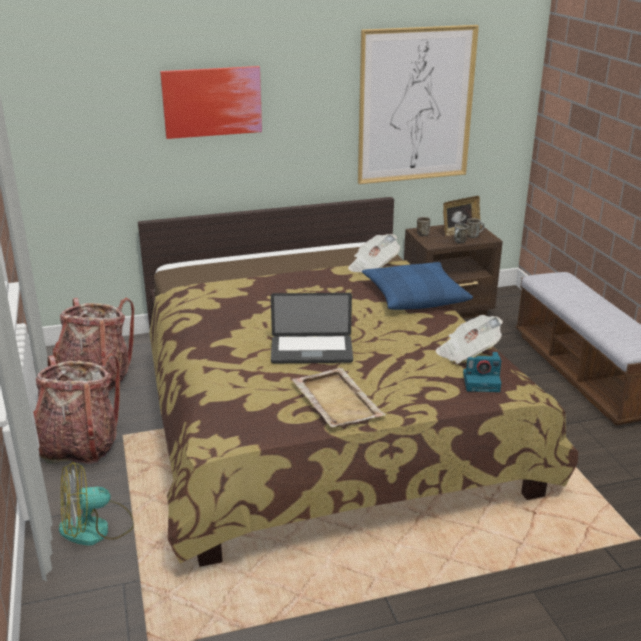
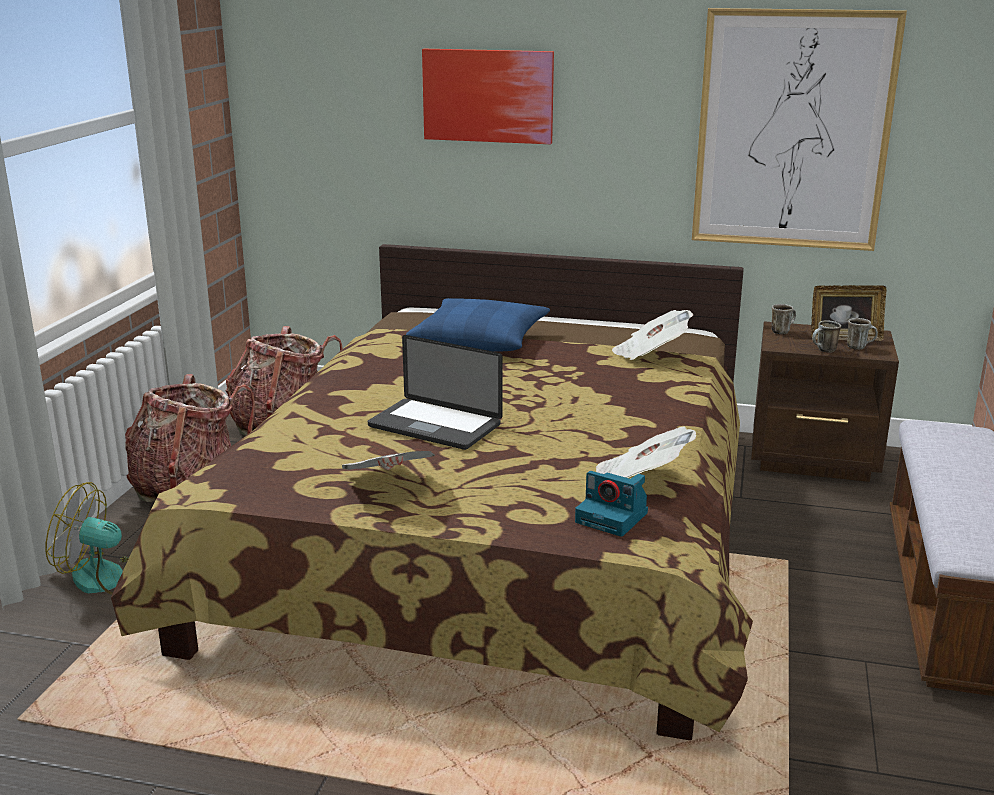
camera: 30 degrees right, 5 degrees down
beige tray [291,368,386,427] -> newspaper [342,451,435,470]
blue pillow [362,262,473,310] -> blue pillow moved to [406,298,550,352]

